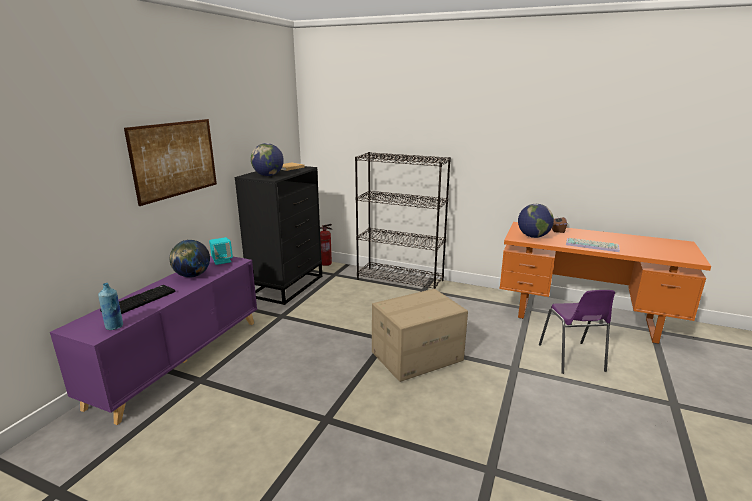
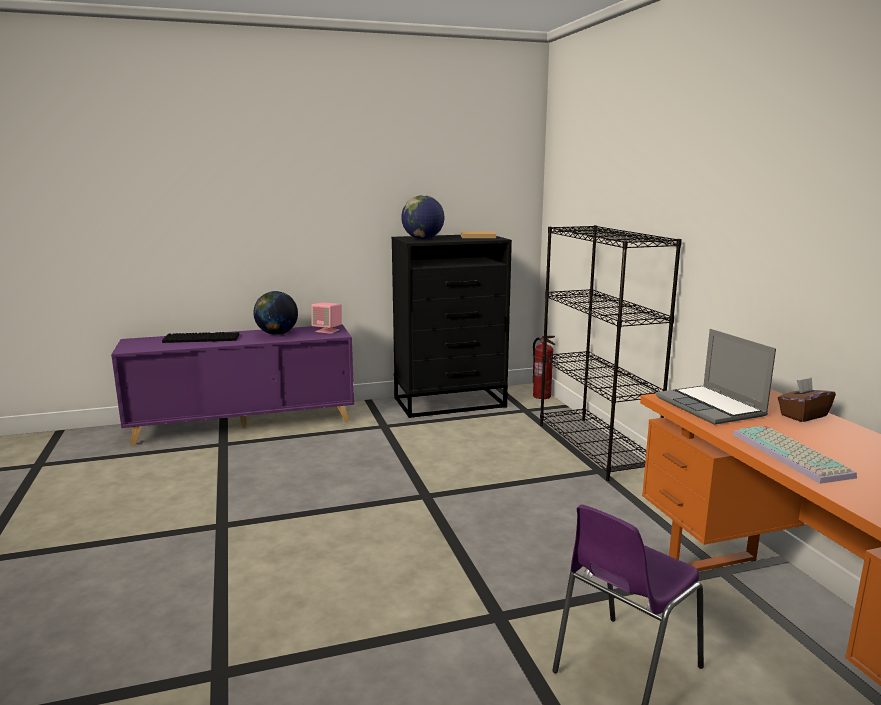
camera: 50 degrees right, 5 degrees down
blue bottle [98,283,123,330] -> none
picture [124,119,217,206] -> none
turquoise speaker [209,237,233,265] -> pink speaker [311,302,342,334]
cardboard box [372,289,468,382] -> none
globe [518,204,554,238] -> laptop [656,329,776,425]

